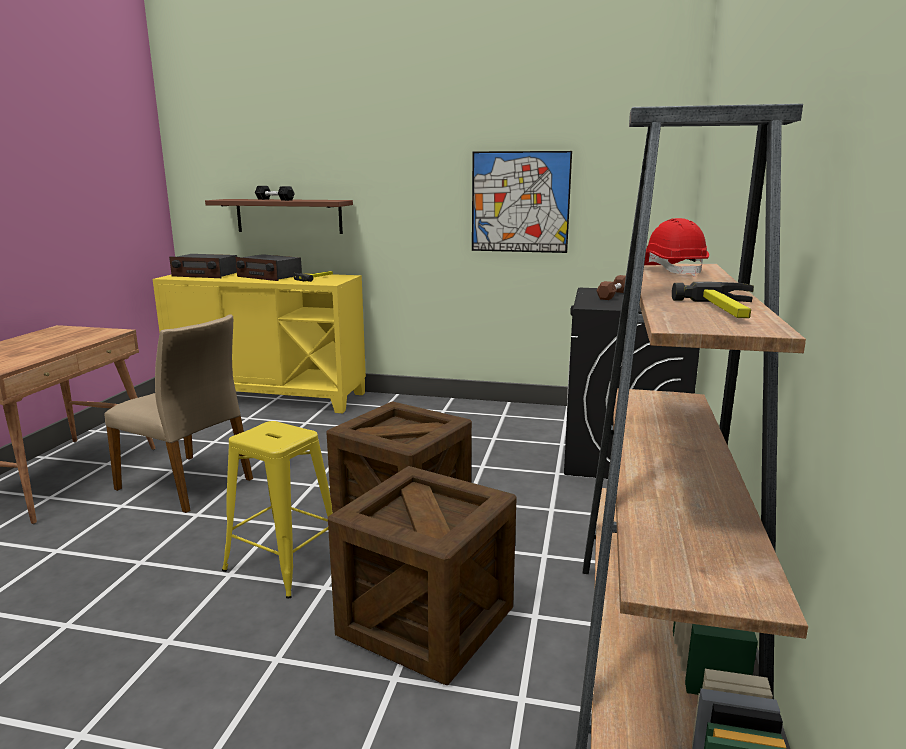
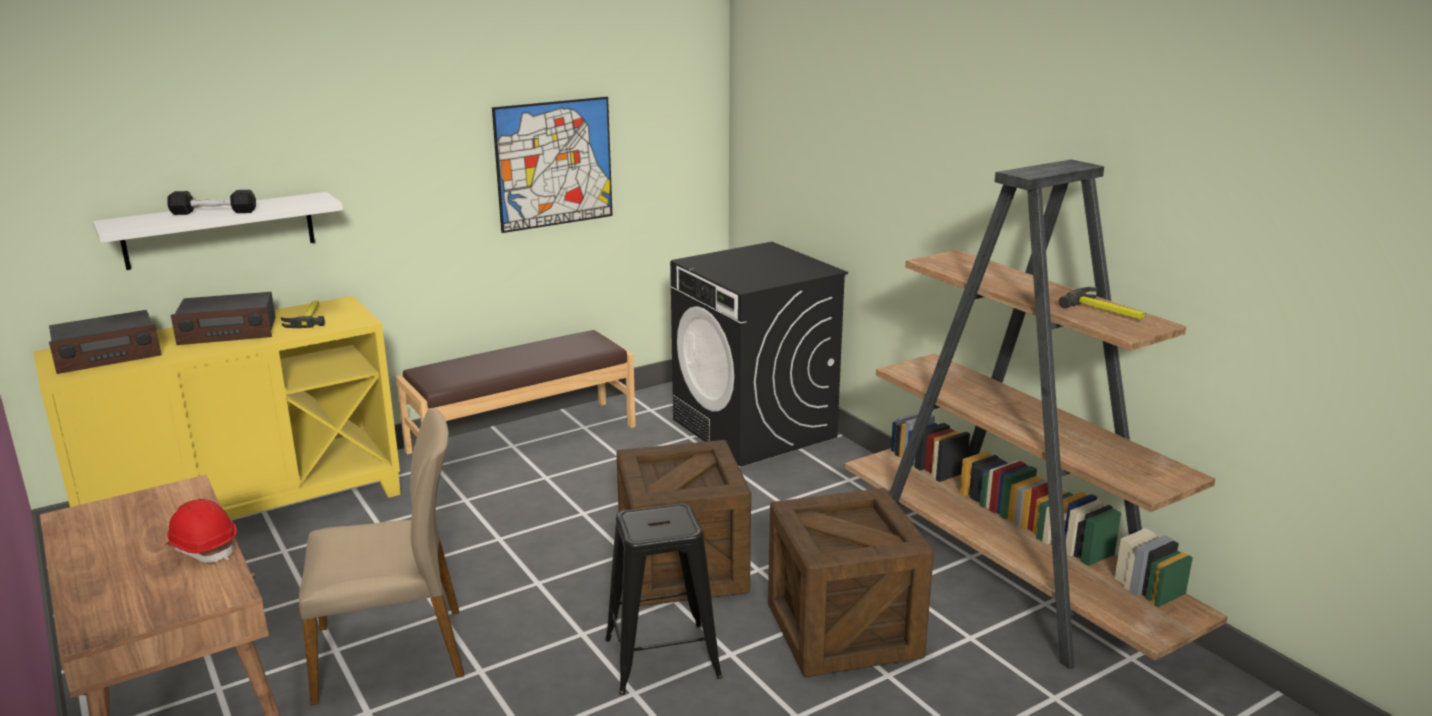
camera: 45 degrees left, 5 degrees up
brown shelf [205,199,353,234] -> white shelf [93,192,343,270]
yellow stool [222,421,333,598] -> black stool [605,503,722,695]
brown dumbbell [596,275,626,300] -> none
red hard hat [644,218,709,277] -> red hard hat moved to [165,499,237,563]
none -> brown bench [396,330,636,455]

